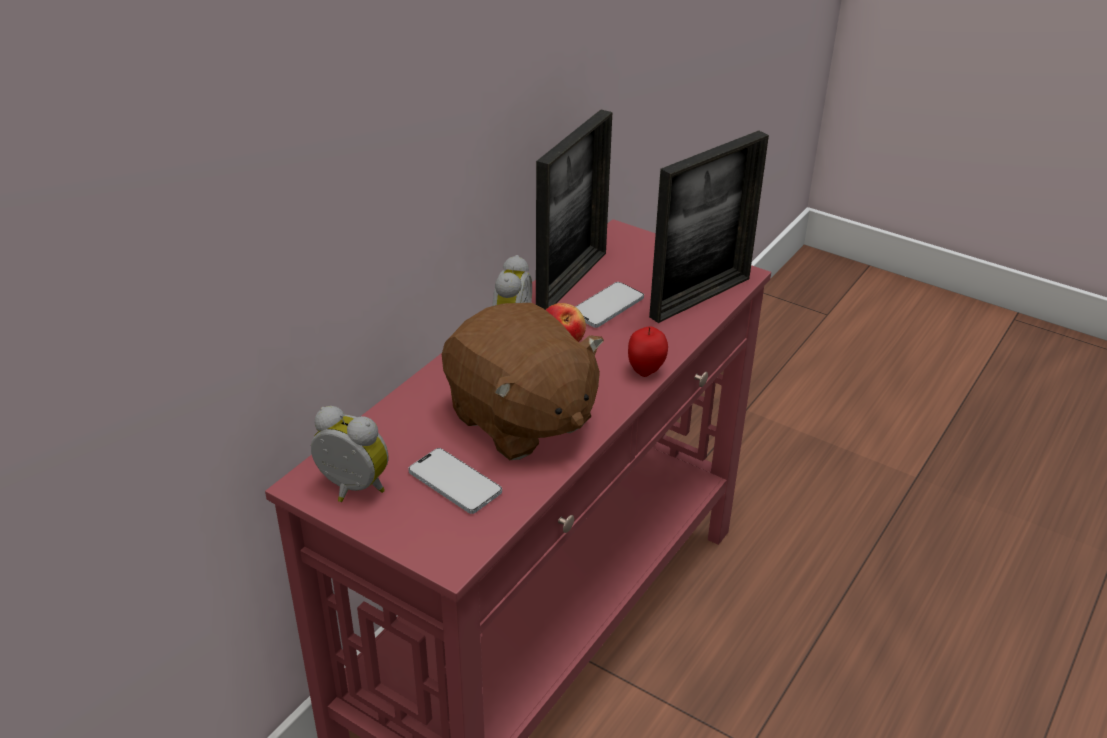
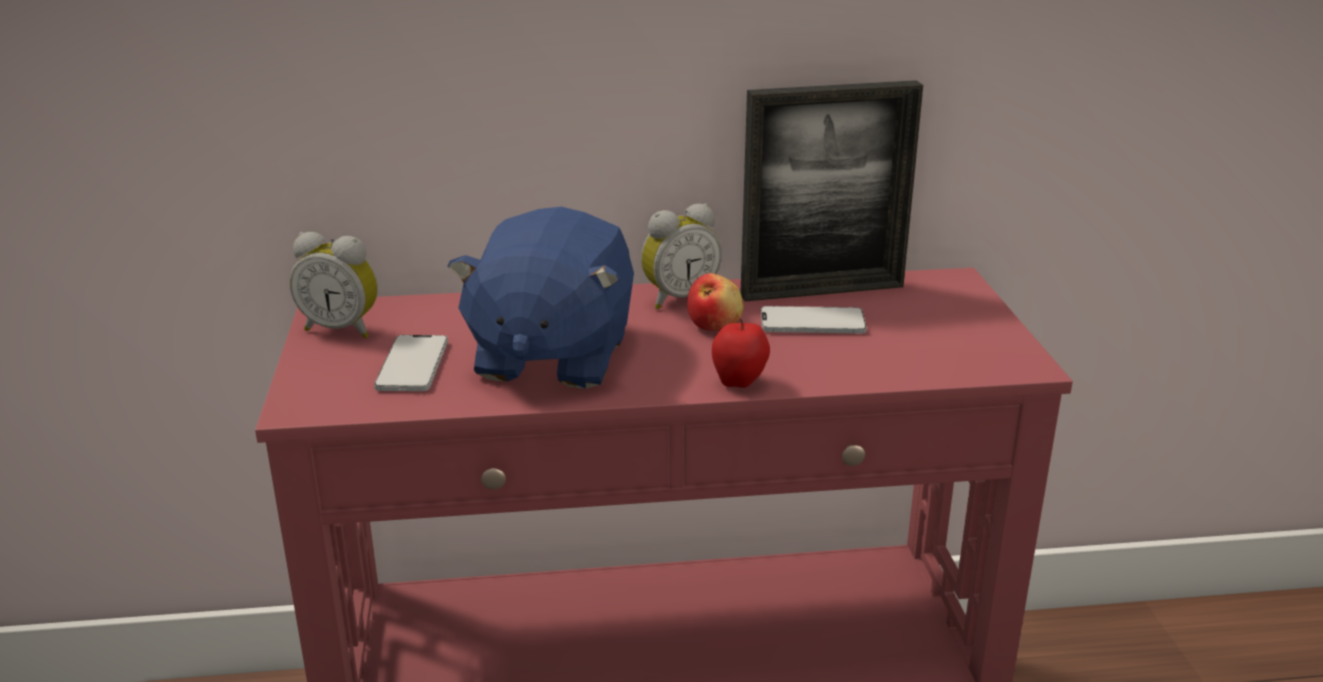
camera: 50 degrees right, 10 degrees down
alarm clock [311,406,388,502] -> alarm clock turned 120 degrees clockwise [289,232,378,338]
brown plush toy [442,303,604,460] -> blue plush toy [447,207,634,389]
picture frame [649,130,769,323] -> none

